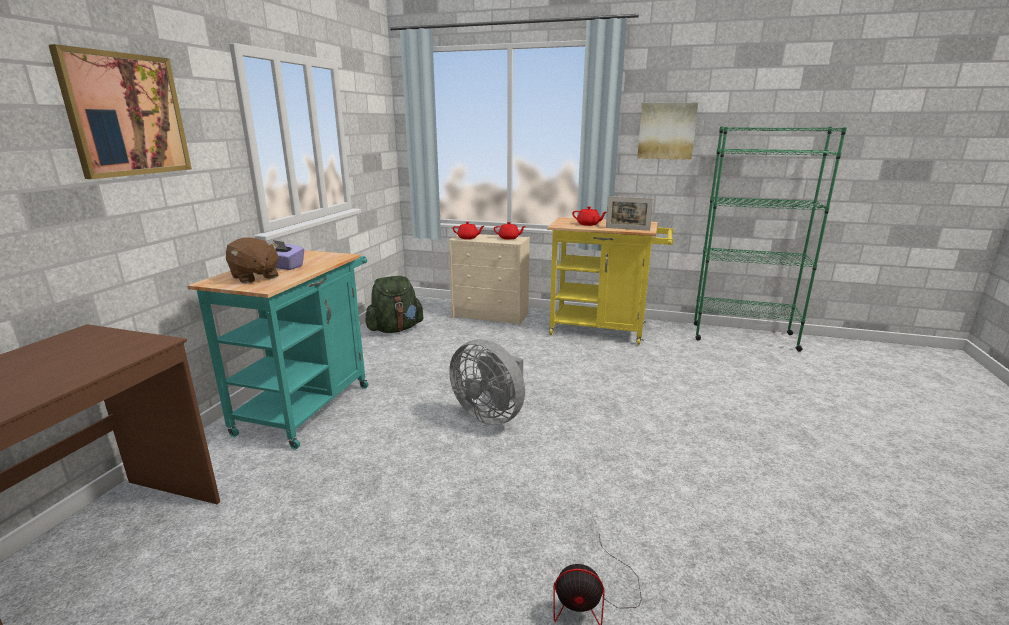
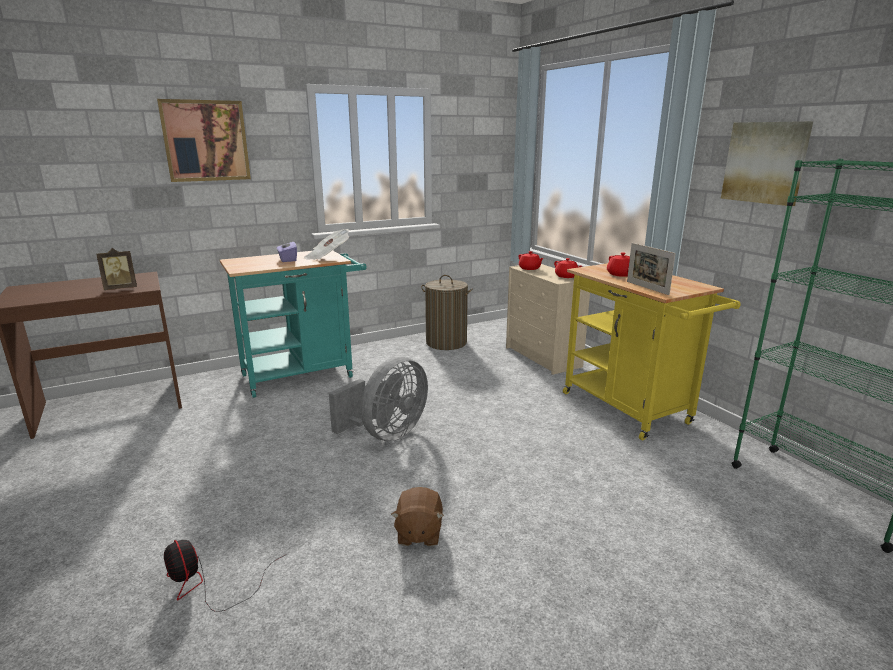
camera: 45 degrees right, 0 degrees up
brown plush toy [226,237,279,283] -> brown plush toy moved to [391,487,444,546]
green backpack [365,276,424,333] -> laundry basket [421,275,473,350]
grey fan [449,339,525,425] -> grey fan turned 135 degrees counterclockwise [329,357,428,441]
none -> picture frame [96,248,137,290]
none -> newspaper [304,229,350,260]

